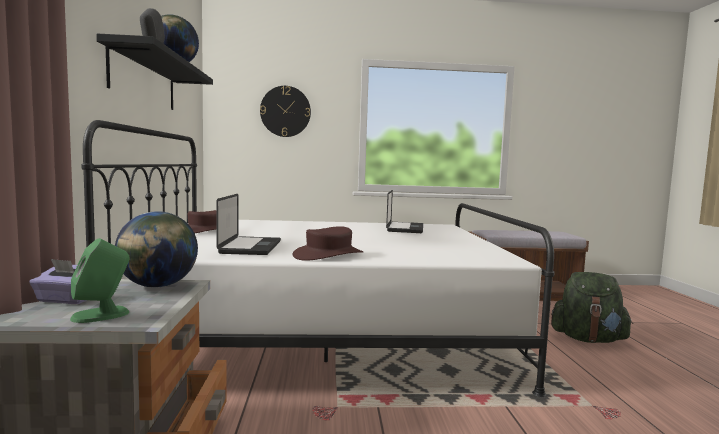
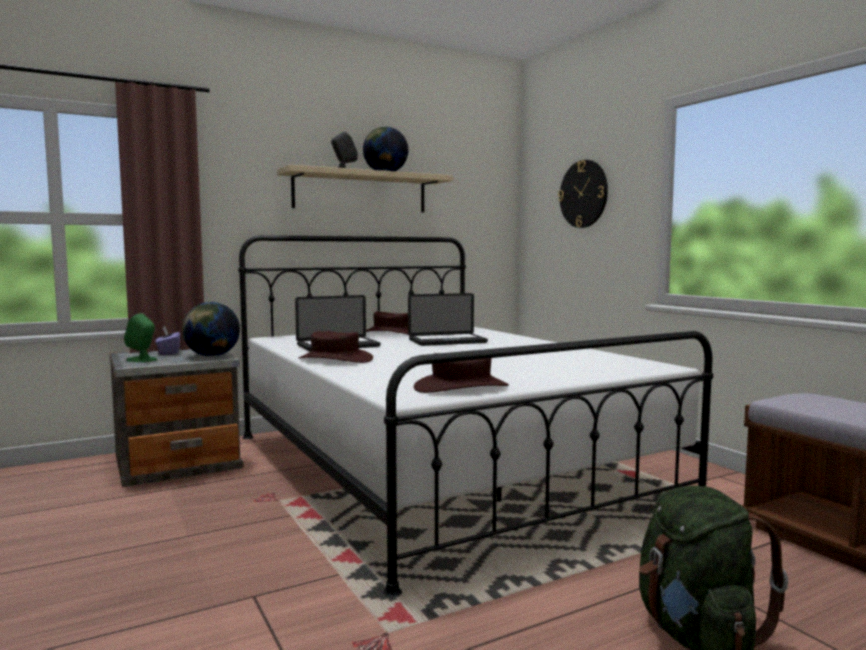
camera: 65 degrees right, 0 degrees up
black shelf [96,33,213,110] -> beige shelf [277,165,453,212]
laptop [386,190,423,233] -> laptop moved to [408,293,488,346]
none -> brown hat [414,353,509,393]

